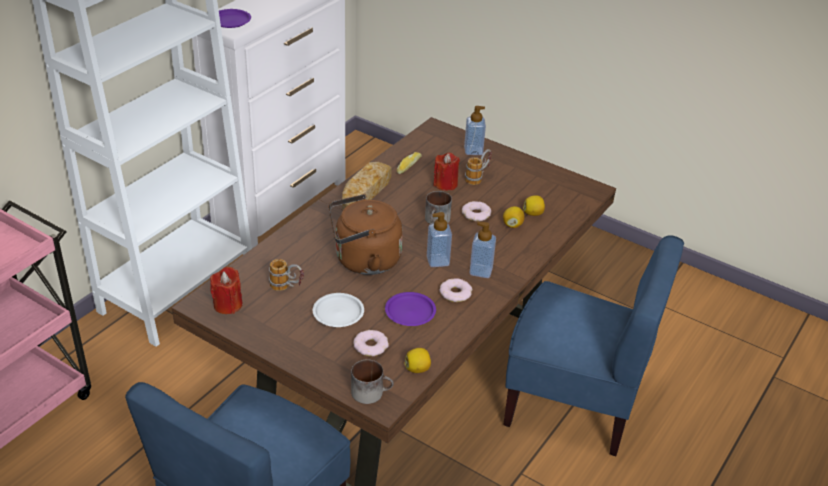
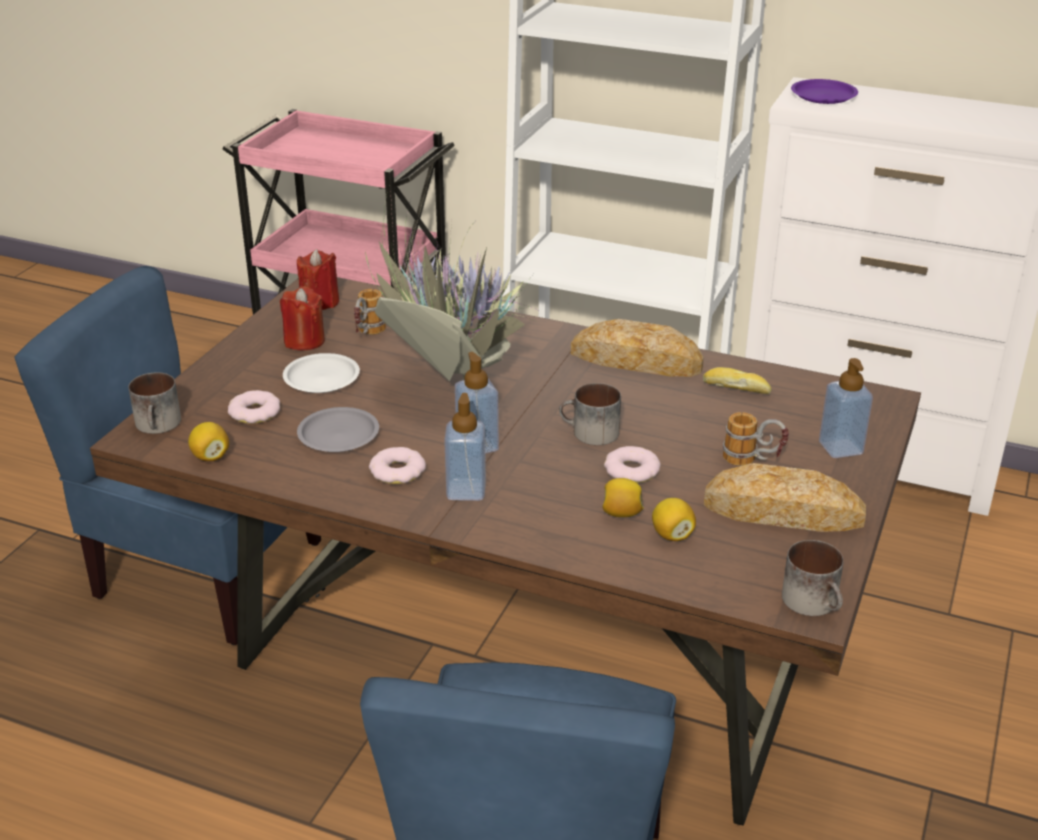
camera: 80 degrees right, 5 degrees down
brown kettle [328,194,403,275] -> potted plant [365,195,570,381]
purple plate [385,292,436,326] -> grey plate [297,407,379,452]
red candle [433,153,460,191] -> red candle moved to [280,286,325,351]
none -> bread [704,463,866,532]
none -> mug [782,540,844,616]

